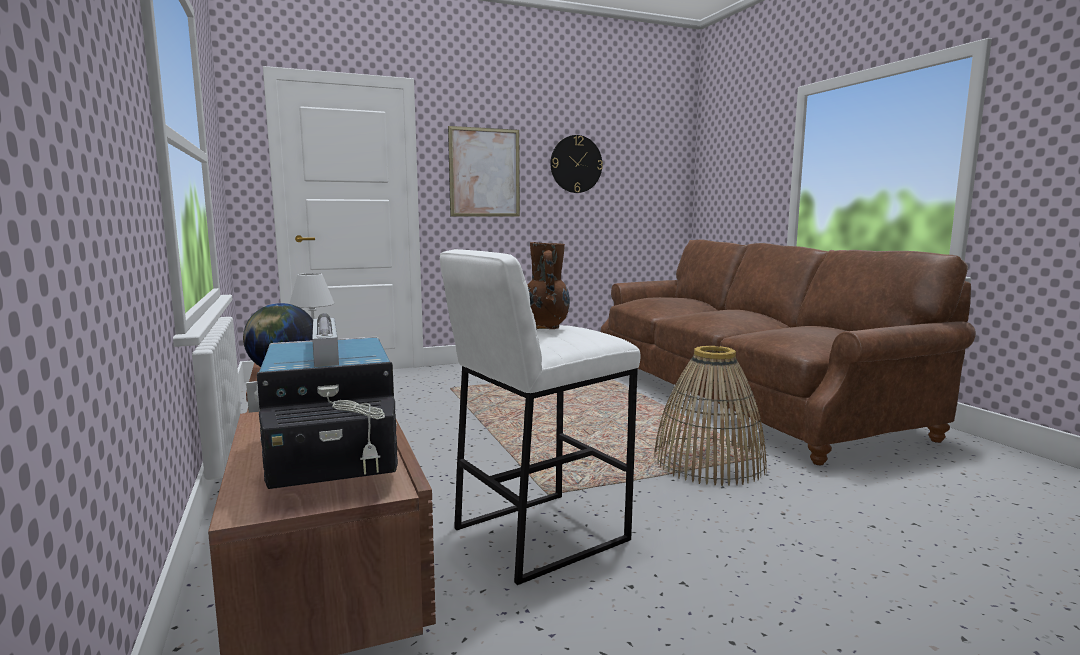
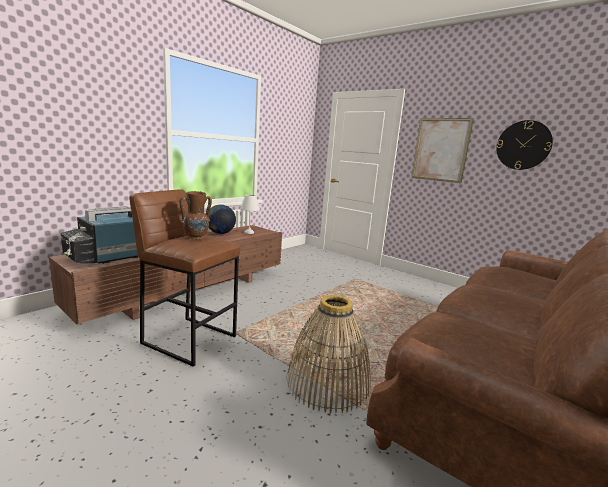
camera: 60 degrees right, 5 degrees up
white stool [440,249,640,585] -> brown stool [129,189,240,367]

